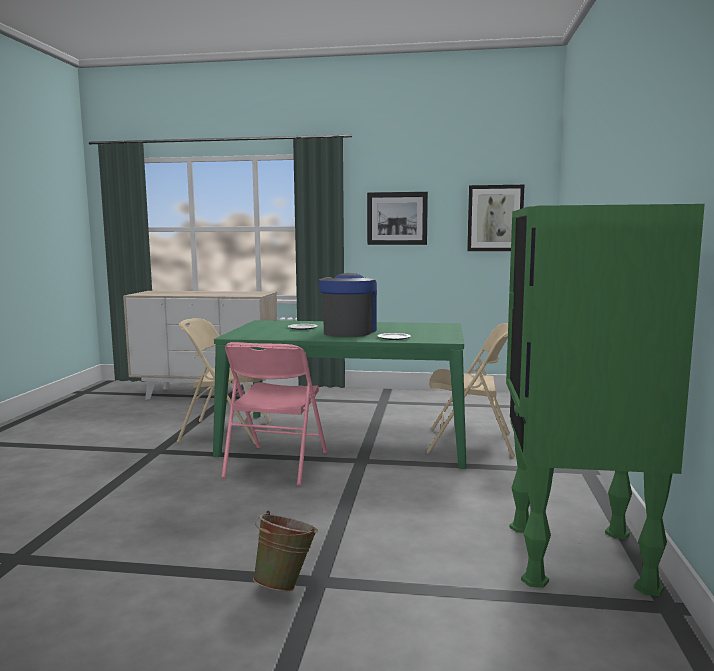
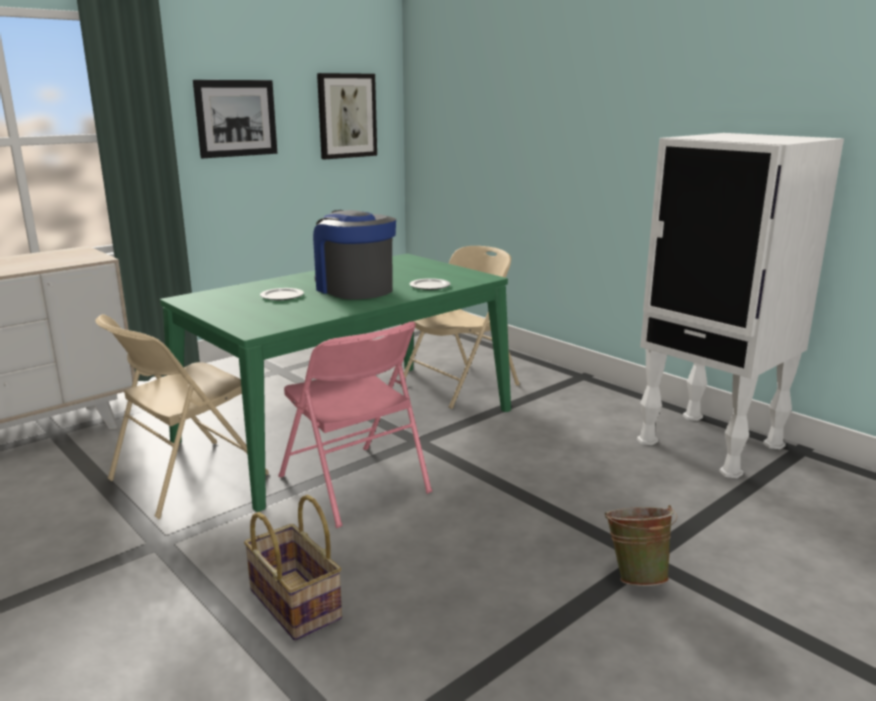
camera: 50 degrees left, 10 degrees up
green cabinet [506,204,705,596] -> white cabinet [637,133,844,478]
none -> basket [244,495,342,641]

